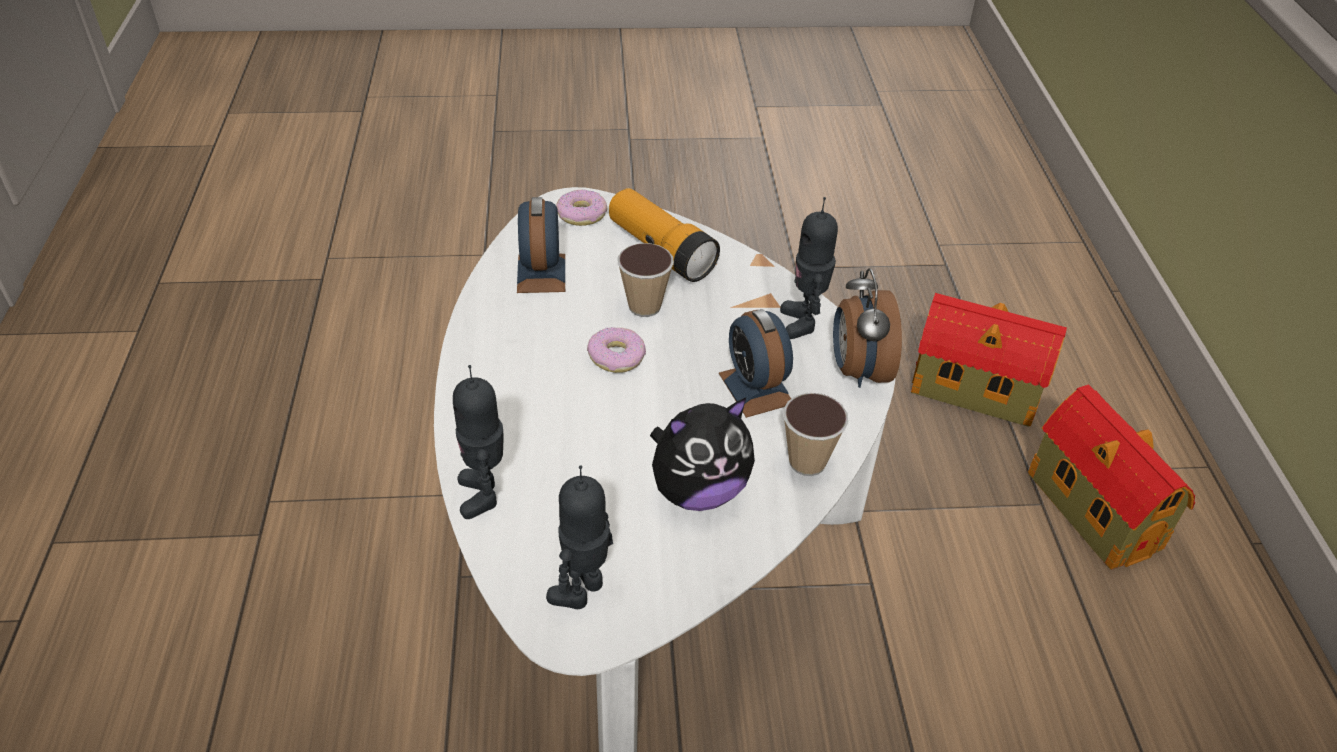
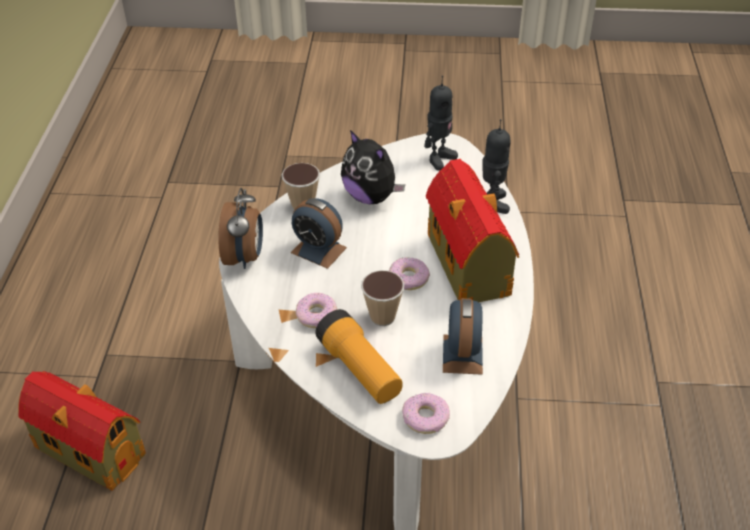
camera: 170 degrees left, 0 degrees up
plush toy [650,398,755,511] -> plush toy turned 120 degrees counterclockwise [341,130,405,204]
alarm clock [719,309,793,418] -> alarm clock turned 135 degrees clockwise [291,198,347,269]
toy robot [780,197,838,339] -> none
toy house [1028,384,1195,570] -> toy house moved to [426,159,519,302]
none -> donut [295,293,338,328]

